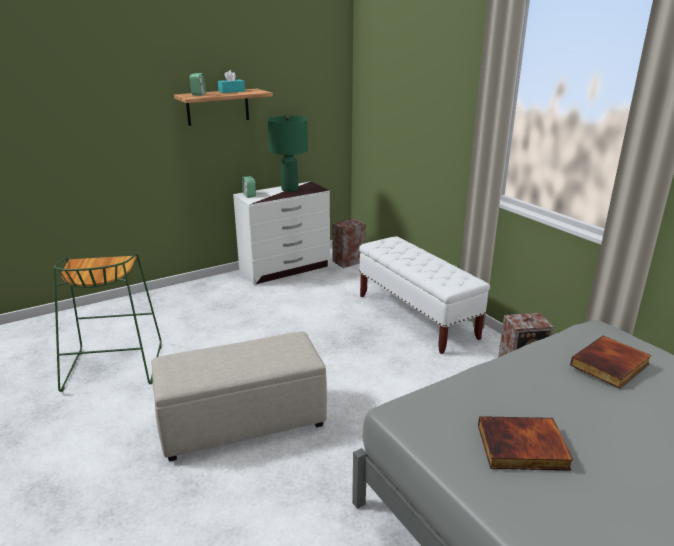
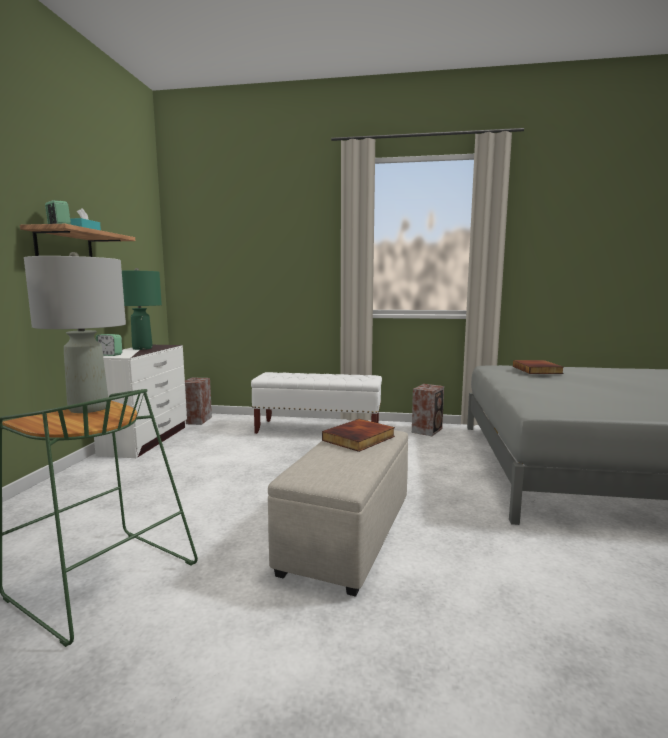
camera: 50 degrees left, 15 degrees down
book [478,416,573,471] -> book moved to [322,419,395,452]
none -> grey table lamp [24,252,126,413]

